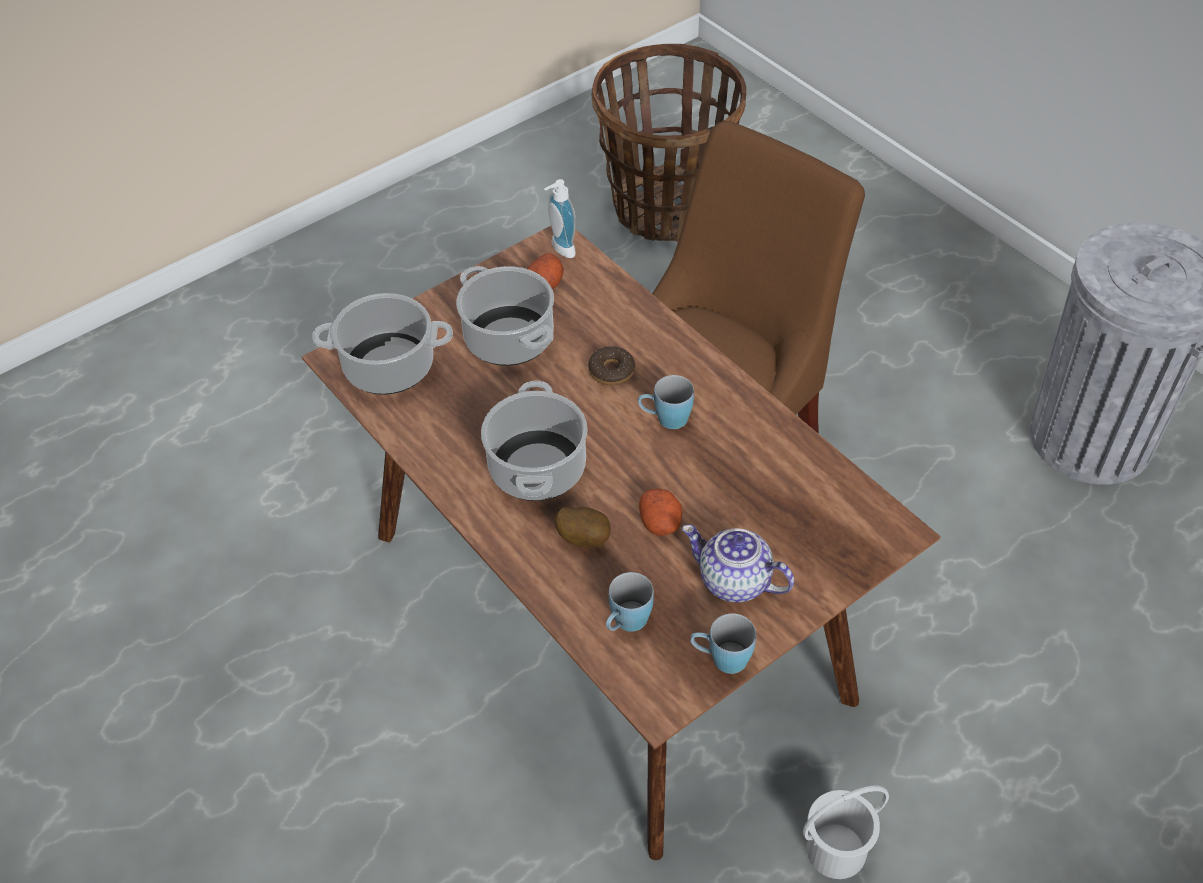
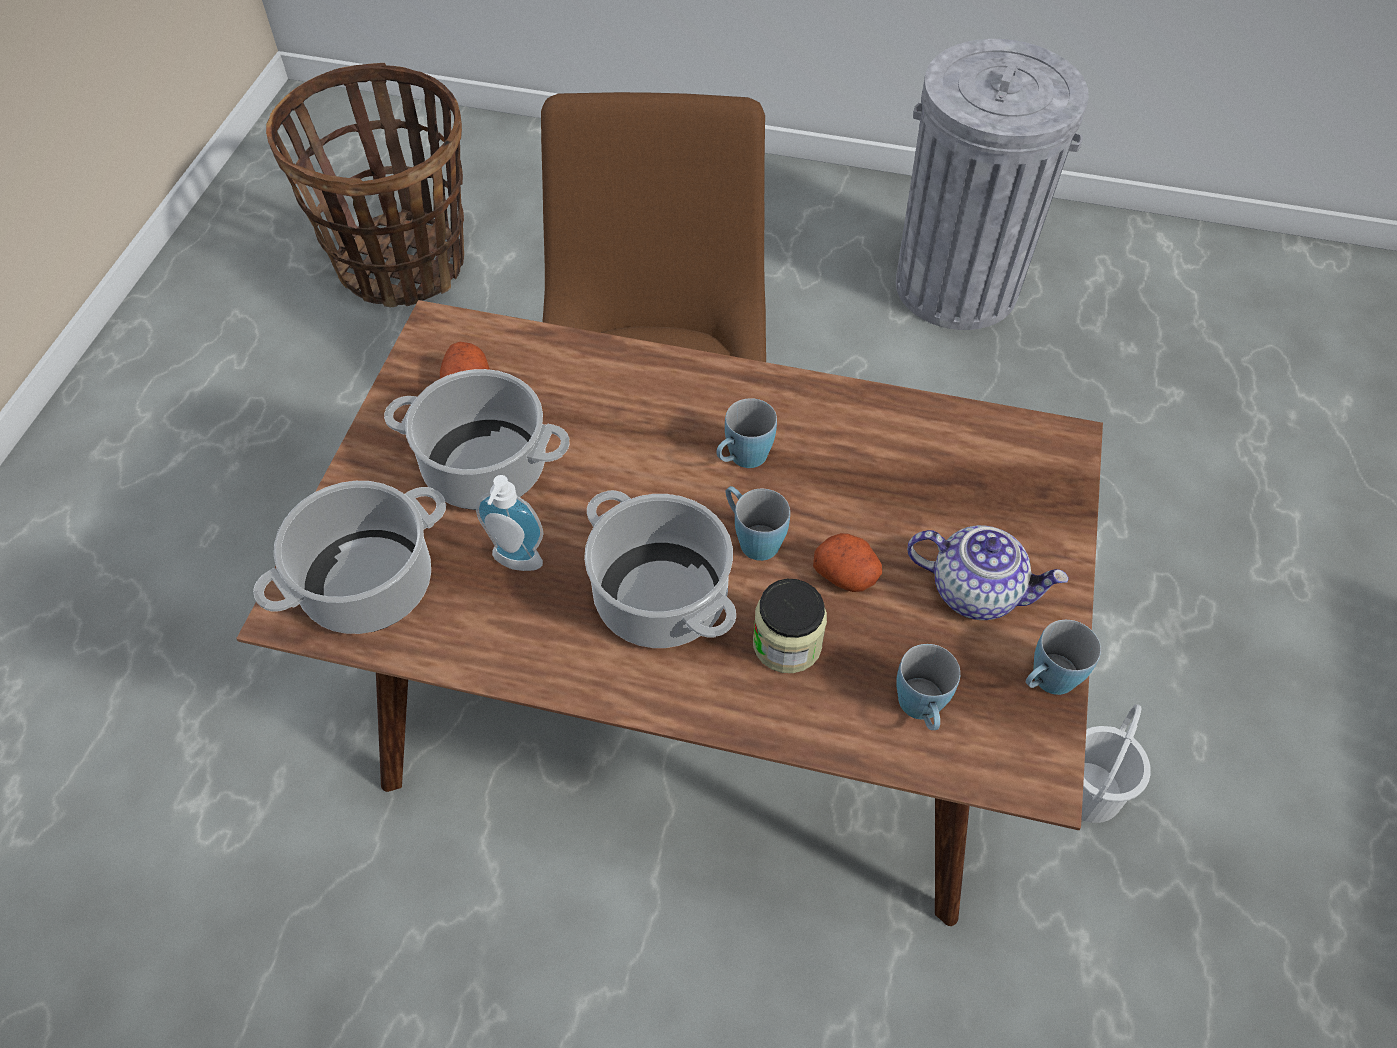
camera: 40 degrees left, 5 degrees up
soap dispenser [544,179,576,258] -> soap dispenser moved to [476,475,544,571]
potato [555,507,611,548] -> jar [753,579,827,673]
donut [588,346,635,385] -> none
teapot [682,524,794,602] -> teapot turned 150 degrees counterclockwise [907,525,1069,620]
none -> blue mug [726,486,790,561]

